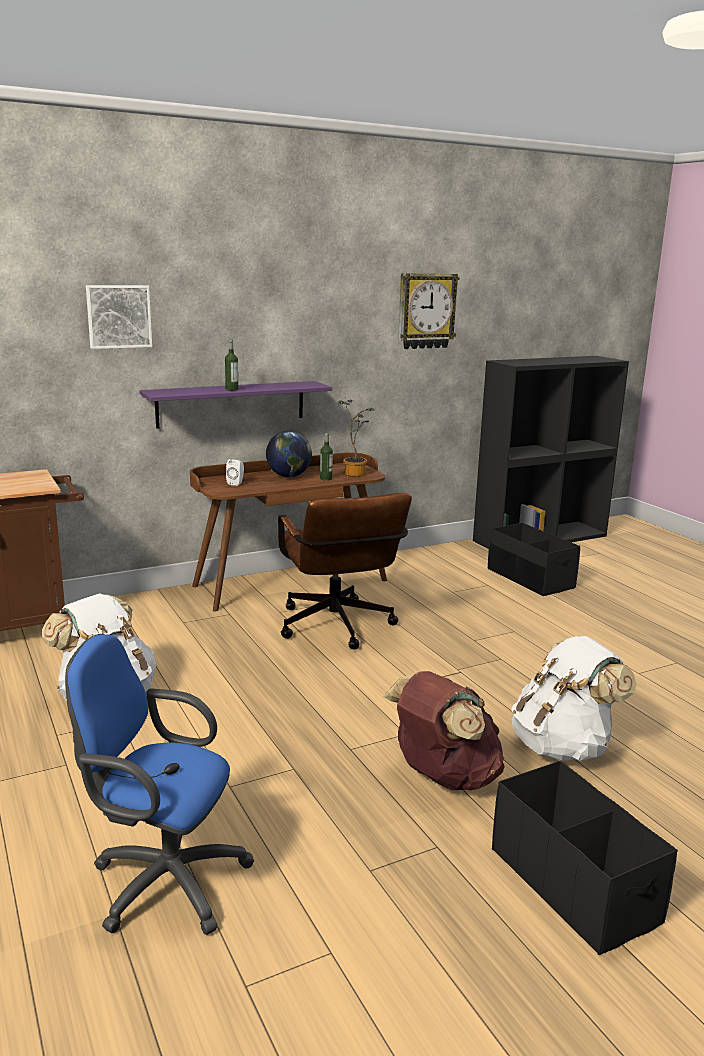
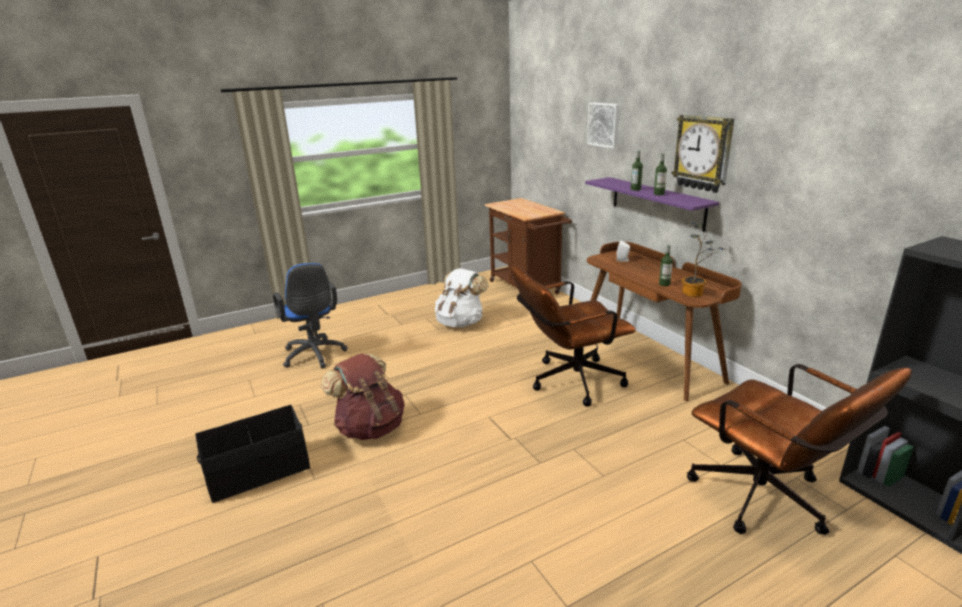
camera: 90 degrees right, 5 degrees up
blue office chair [65,634,254,935] -> blue office chair turned 135 degrees clockwise [273,263,348,368]
globe [266,431,312,477] -> none
wall clock [398,273,460,349] -> wall clock moved to [672,115,734,193]
black storage box [488,523,581,596] -> brown office chair [687,364,912,535]
white backpack [511,636,637,761] -> none
none -> bottle [654,153,667,195]

